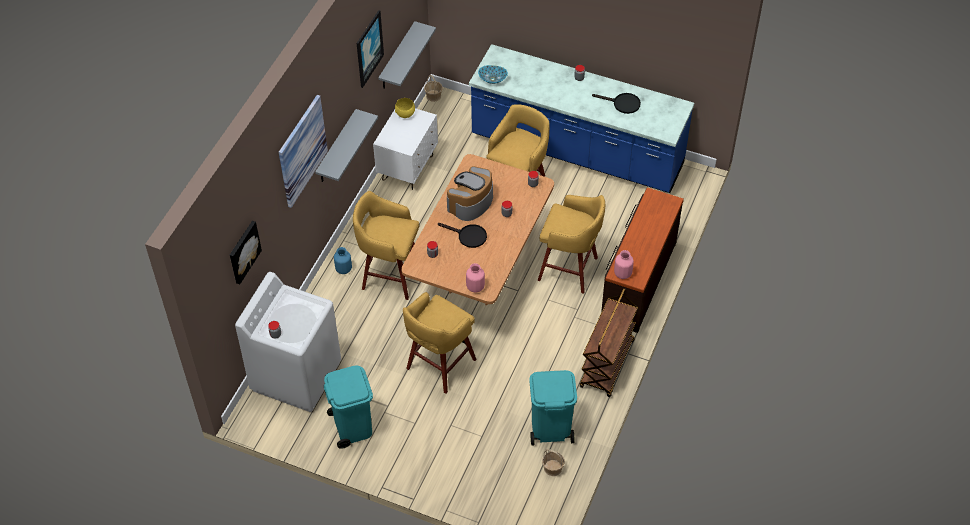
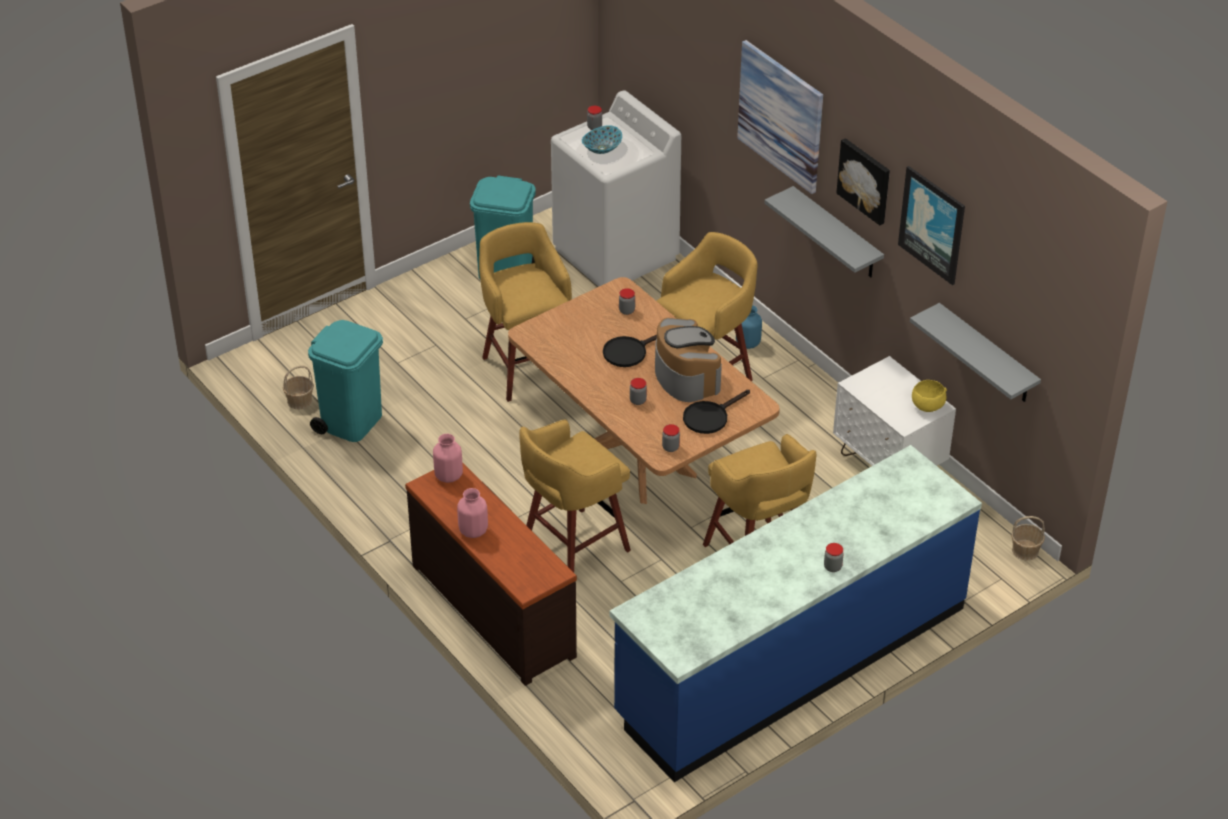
camera: 120 degrees right, 10 degrees down
picture [230,221,262,285] -> picture moved to [836,138,890,225]
pink vase [466,263,485,293] -> pink vase moved to [457,488,488,538]
bowl [478,65,508,84] -> bowl moved to [582,125,622,154]
brown cart [580,288,638,397] -> none
black frying pan [592,93,641,114] -> black frying pan moved to [683,390,750,434]

